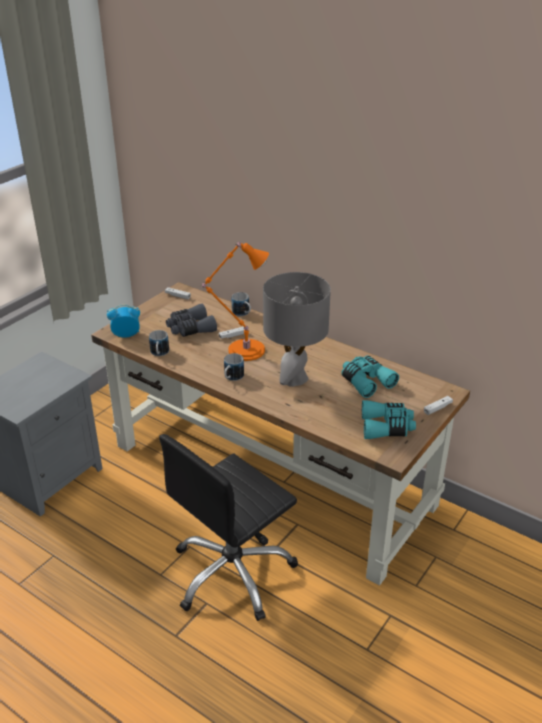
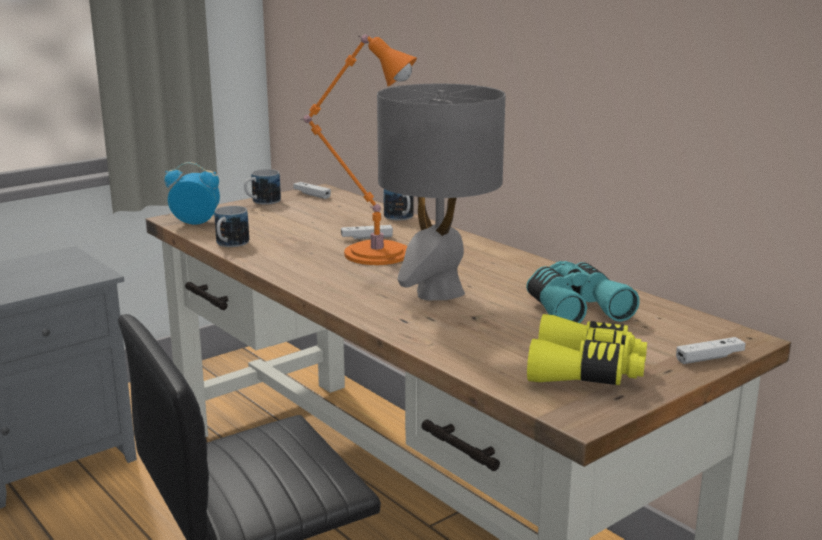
camera: 15 degrees right, 15 degrees down
grey binoculars [166,304,217,337] -> none
mug [224,353,244,381] -> mug moved to [244,169,281,205]
turquoise binoculars [362,400,416,439] -> yellow binoculars [527,314,647,385]

